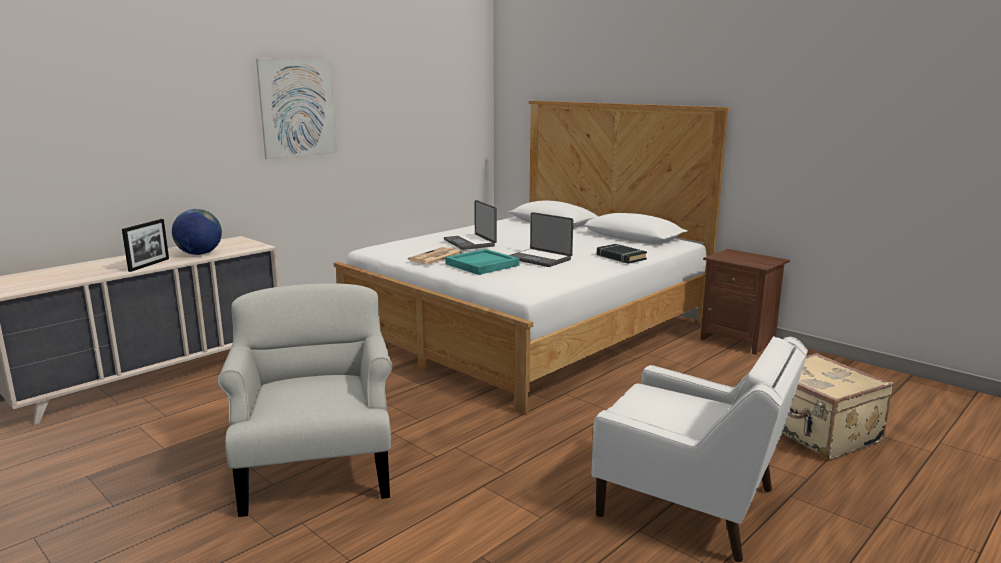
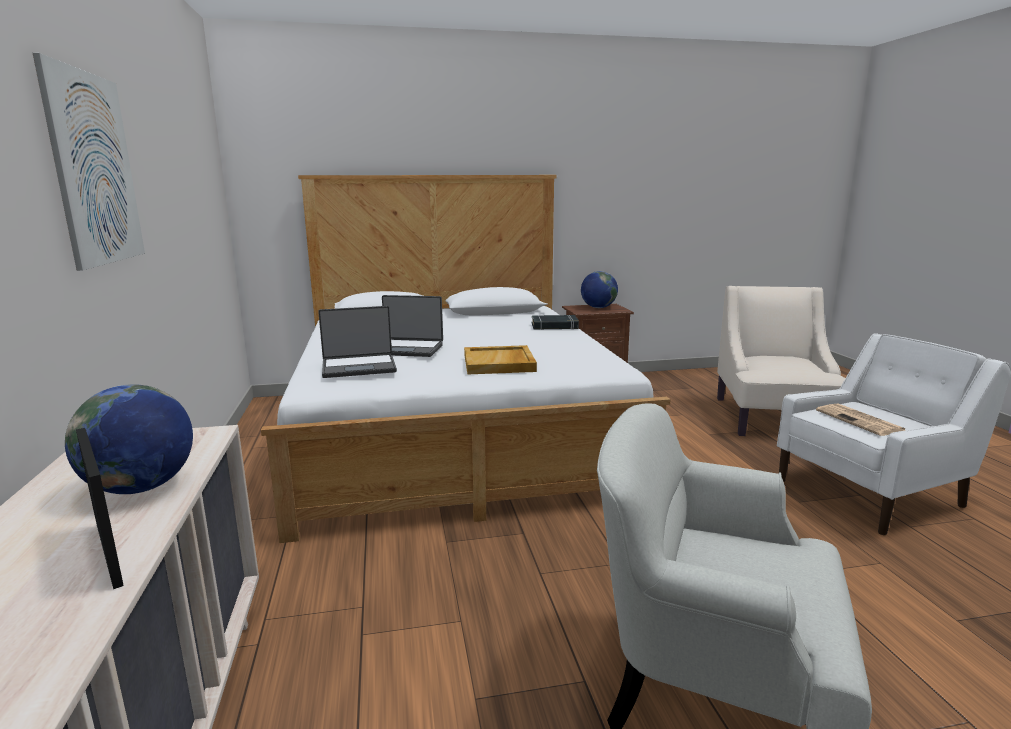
camera: 55 degrees left, 0 degrees up
newspaper [408,247,463,264] -> newspaper moved to [816,404,905,436]
turquoise tray [445,249,520,275] -> beige tray [464,345,537,374]
laptop [509,212,573,267] -> laptop moved to [318,306,397,378]
beige suitcase [782,353,894,460] -> beige armchair [717,286,845,436]
none -> globe [581,271,618,308]

